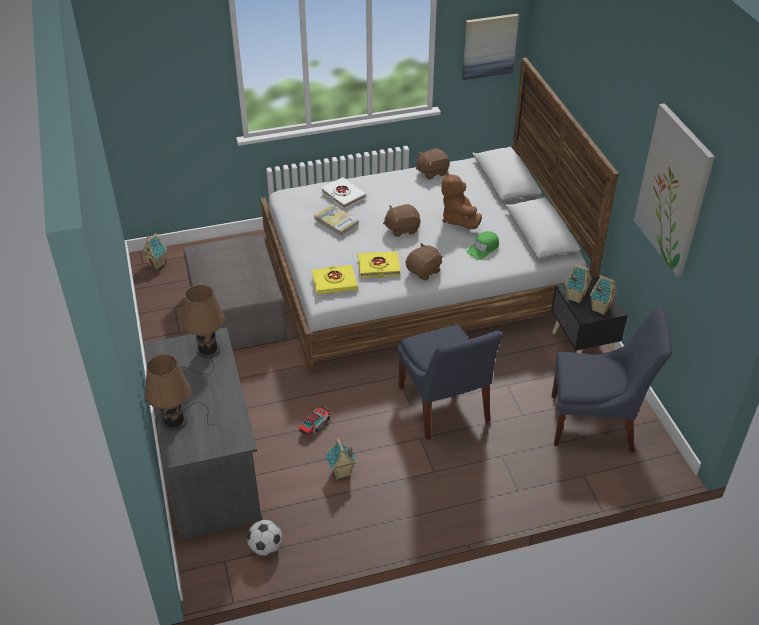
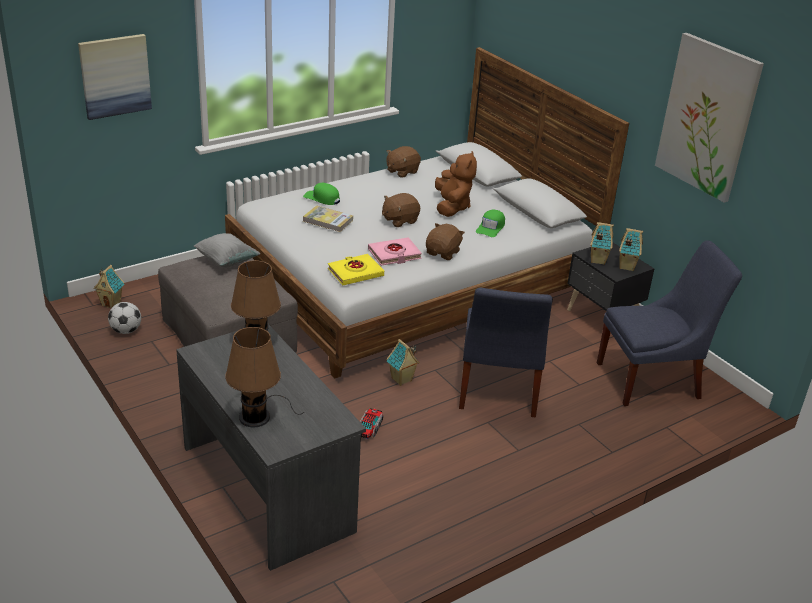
camera: 20 degrees left, 10 degrees down
football [247,520,282,556] -> football moved to [108,302,141,334]
white book [321,177,366,209] -> green cap [303,183,340,205]
toy house [326,438,356,480] -> toy house moved to [387,339,420,386]
yellow book [358,251,401,278] -> pink book [368,237,422,266]
blue chair [398,325,502,440] -> blue chair turned 45 degrees clockwise [459,287,553,417]
brown plush toy [441,171,482,229] -> brown plush toy turned 150 degrees counterclockwise [435,151,477,217]
picture [462,14,519,80] -> picture moved to [78,34,152,120]
none -> grey pillow [194,233,260,268]

